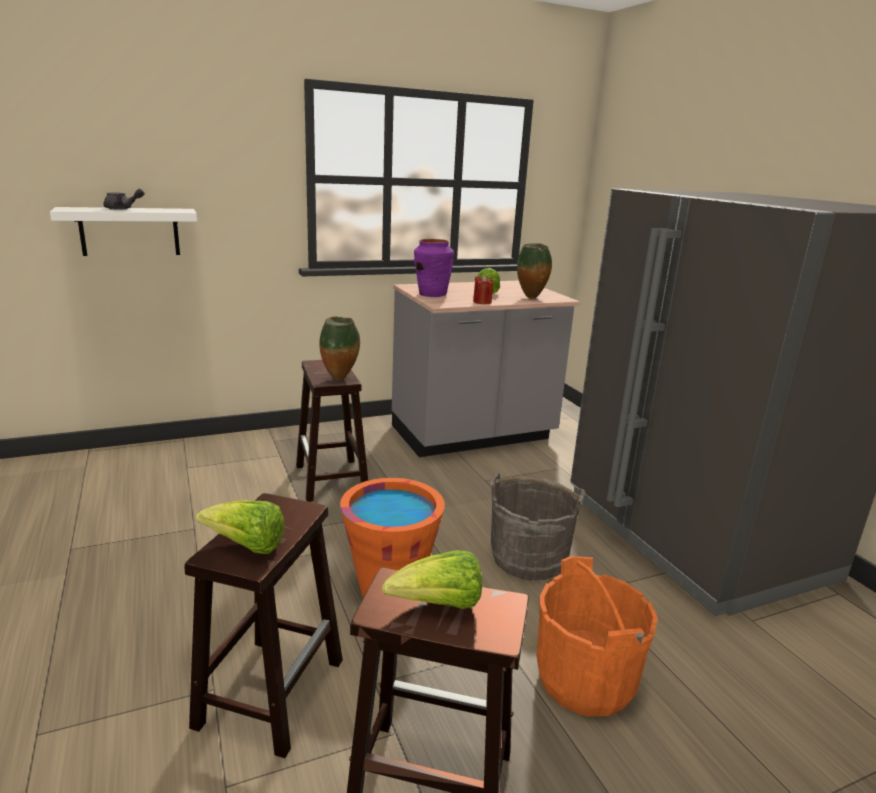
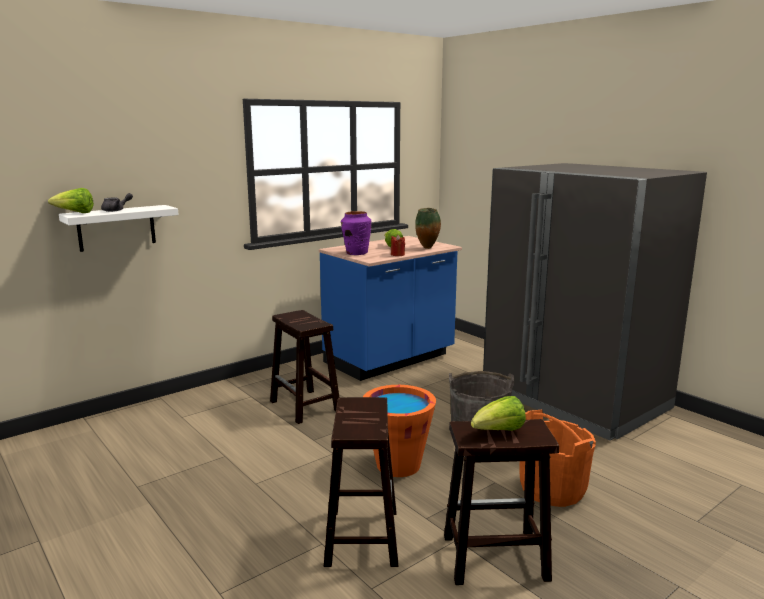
camera: 15 degrees left, 5 degrees down
lettuce [196,500,285,554] -> lettuce moved to [48,188,94,213]
vase [320,316,360,380] -> none
grey counter [392,280,580,457] -> blue counter [319,236,462,381]

